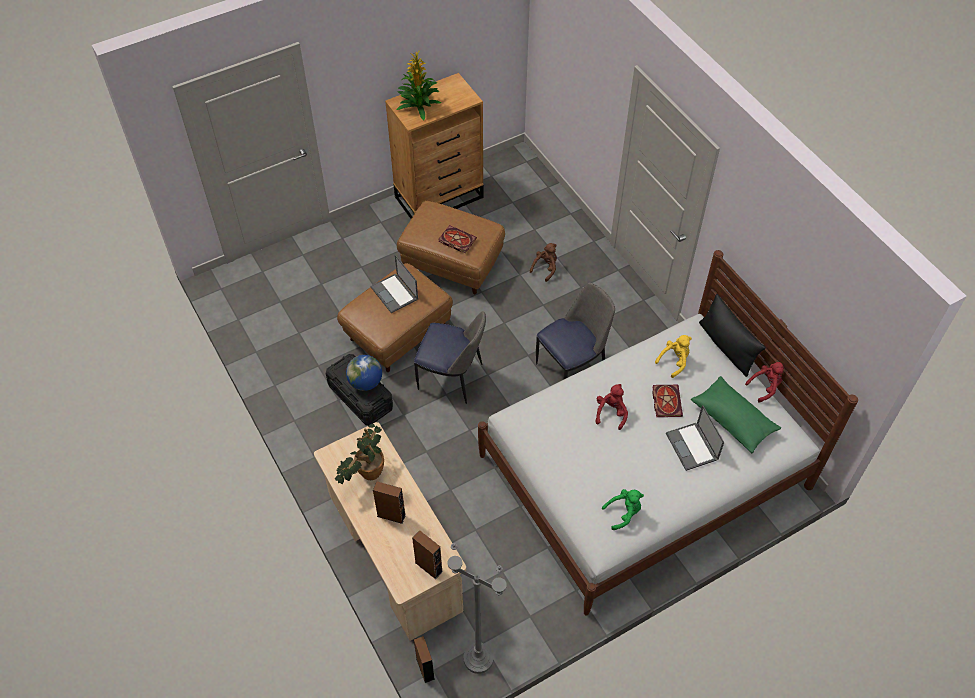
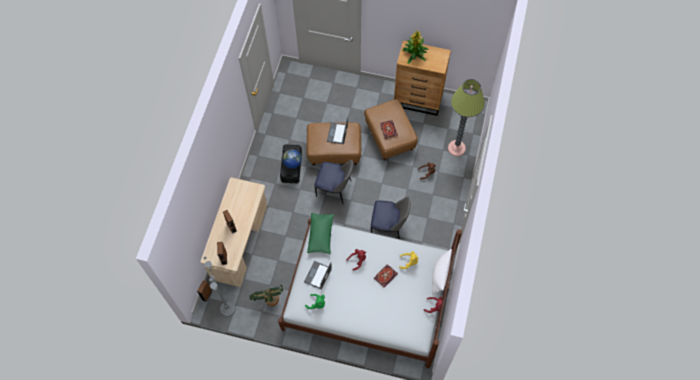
camera: 45 degrees right, 10 degrees up
potted plant [335,424,384,484] -> potted plant moved to [249,285,283,306]
chair [414,311,486,404] -> chair turned 45 degrees counterclockwise [314,160,353,204]
laptop [666,405,724,471] -> laptop moved to [304,261,332,290]
green pillow [691,376,781,453] -> green pillow moved to [307,213,334,254]
black pillow [699,294,766,377] -> white pillow [432,249,452,296]
none -> floor lamp [448,79,485,156]

